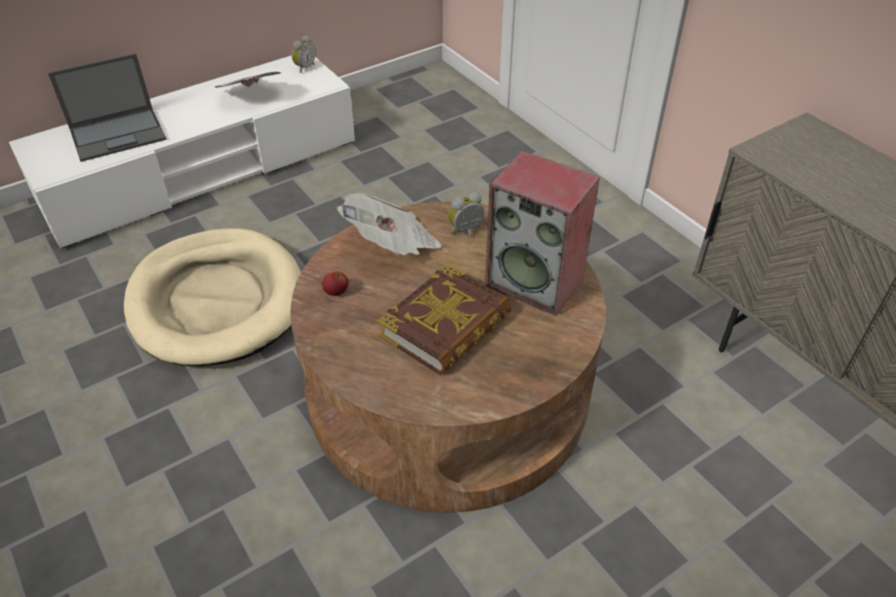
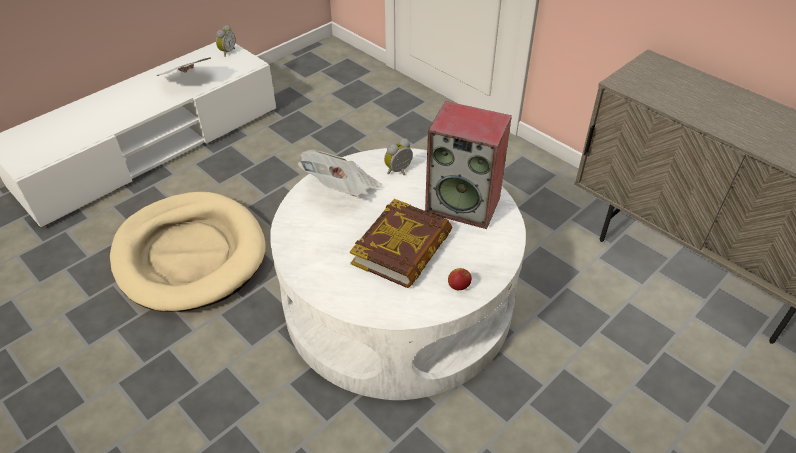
camera: 10 degrees left, 0 degrees up
laptop [48,53,167,162] -> none
brown coffee table [290,202,606,513] -> white coffee table [270,148,526,400]
apple [322,271,348,296] -> apple moved to [448,268,472,290]

